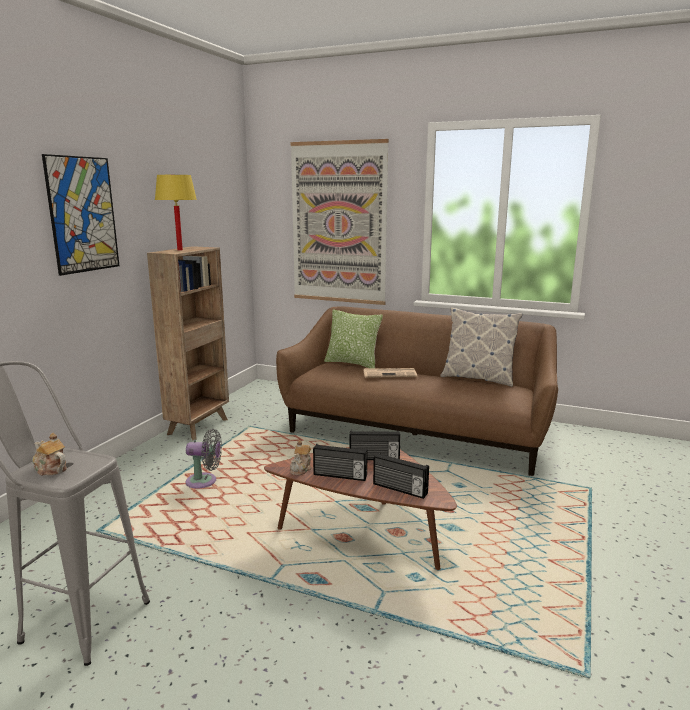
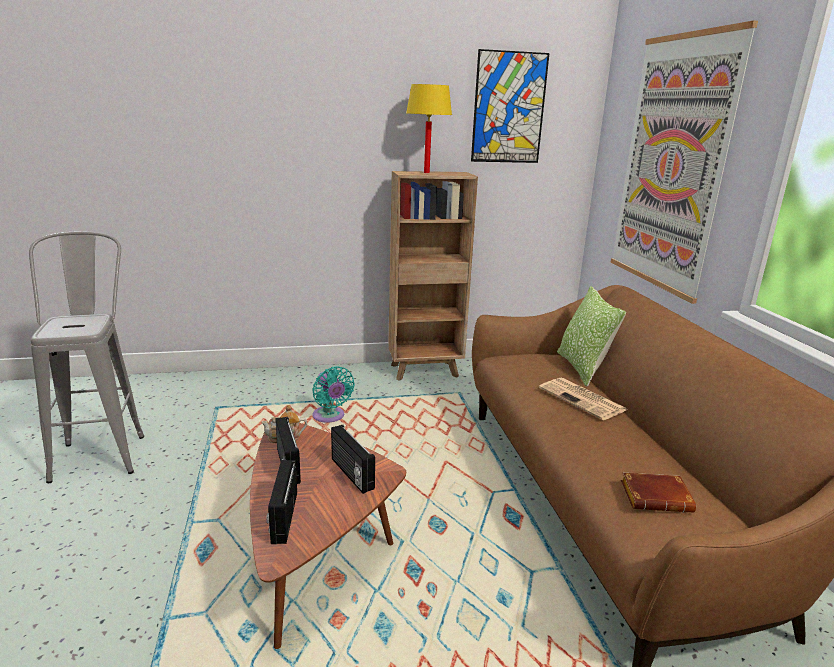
camera: 55 degrees right, 5 degrees up
teapot [32,433,67,476] -> none
picture [42,154,120,276] -> picture moved to [471,49,550,163]
grey fan [185,429,222,489] -> turquoise fan [312,366,355,423]
pillow [440,307,522,387] -> none
none -> brown book [621,473,696,513]

